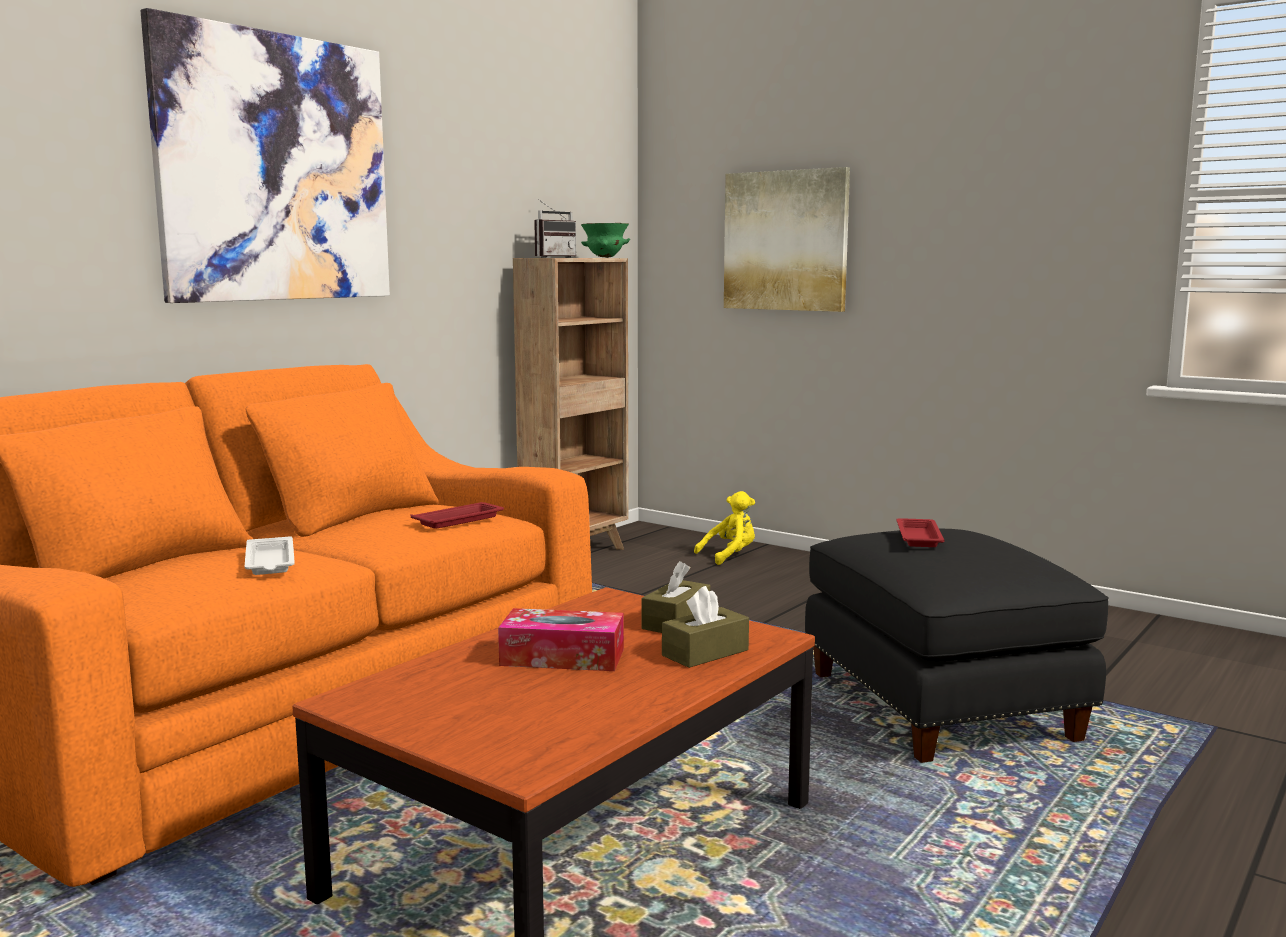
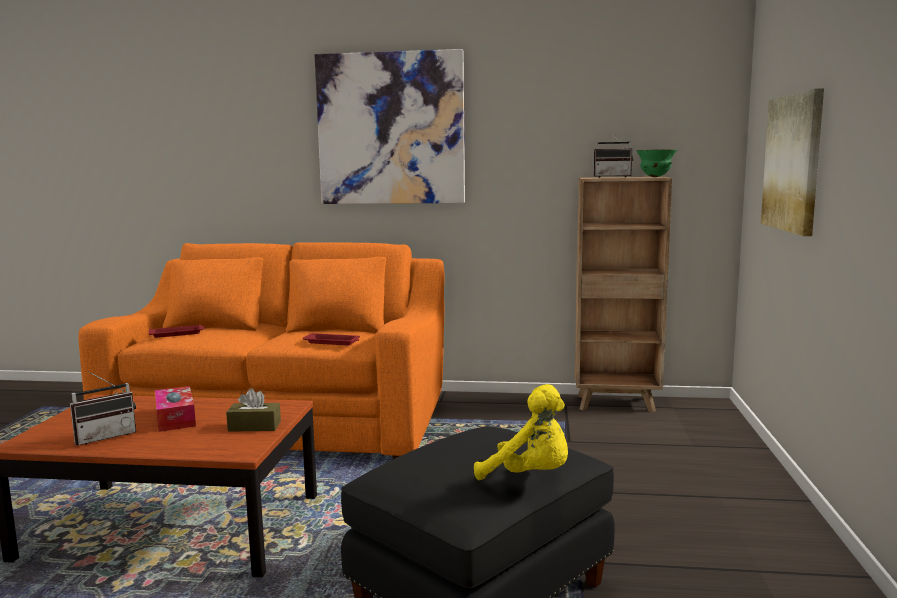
camera: 60 degrees right, 0 degrees up
white tray [245,536,295,575] -> none
brown tissue box [662,586,749,668] -> none
yellow plush toy [694,491,755,565] -> yellow plush toy moved to [474,384,568,480]
red tray [896,518,944,547] -> red tray moved to [149,325,206,338]
none -> radio [70,371,136,445]

